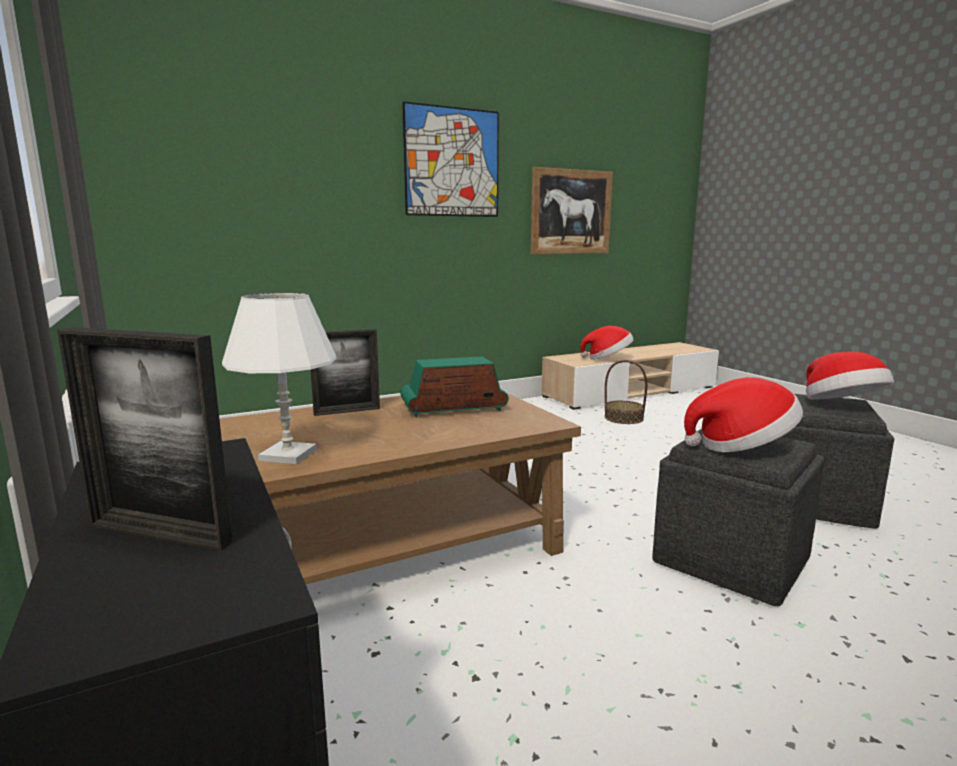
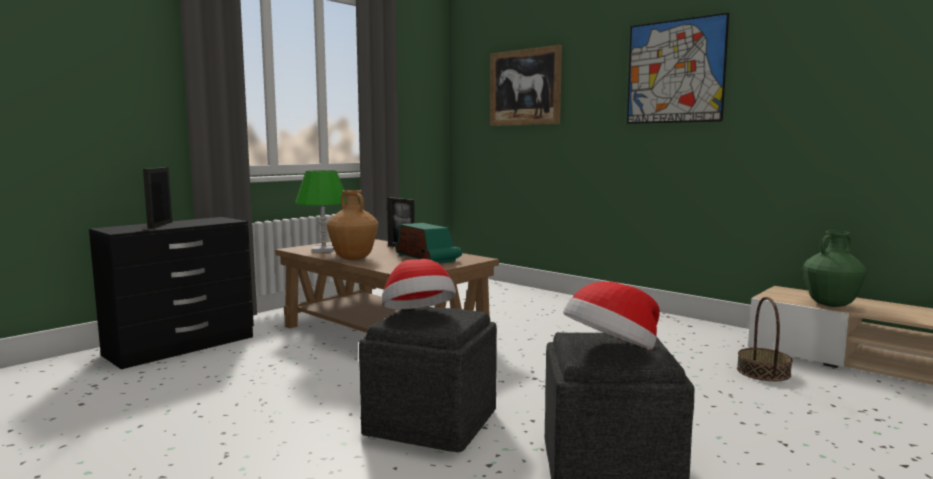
camera: 70 degrees right, 5 degrees down
white table lamp [222,293,337,464] -> green table lamp [295,170,346,252]
picture [531,167,613,254] -> picture moved to [490,45,562,126]
hat [580,326,634,360] -> green vase [803,231,867,307]
none -> brown vase [327,190,378,260]

